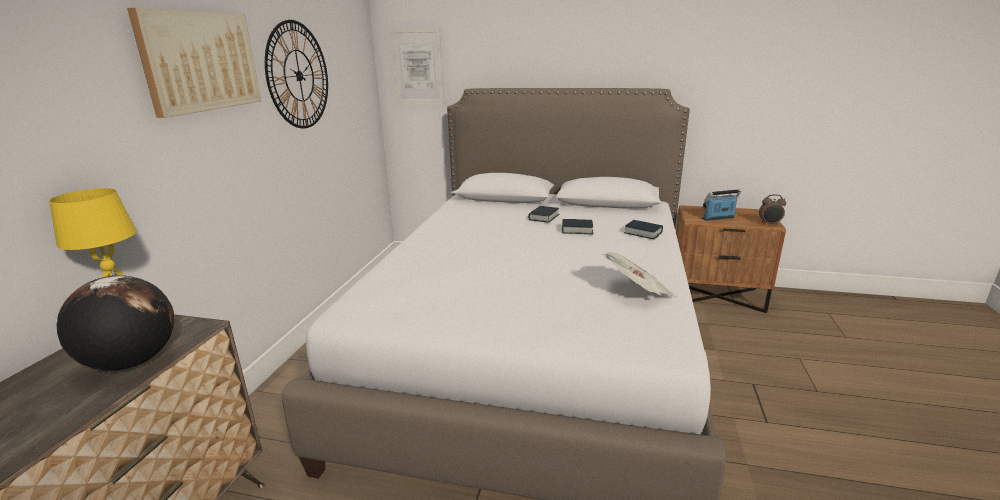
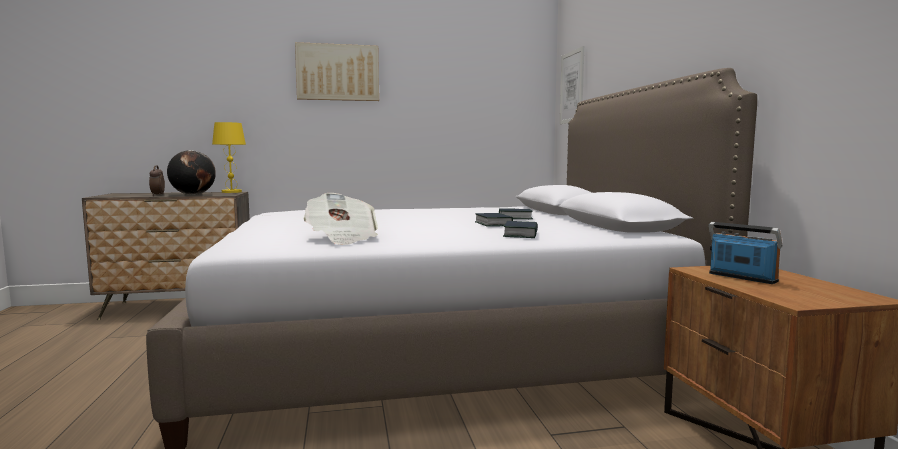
camera: 65 degrees right, 15 degrees down
wall clock [265,20,328,128] -> none
alarm clock [759,194,786,225] -> alarm clock moved to [149,165,165,196]

